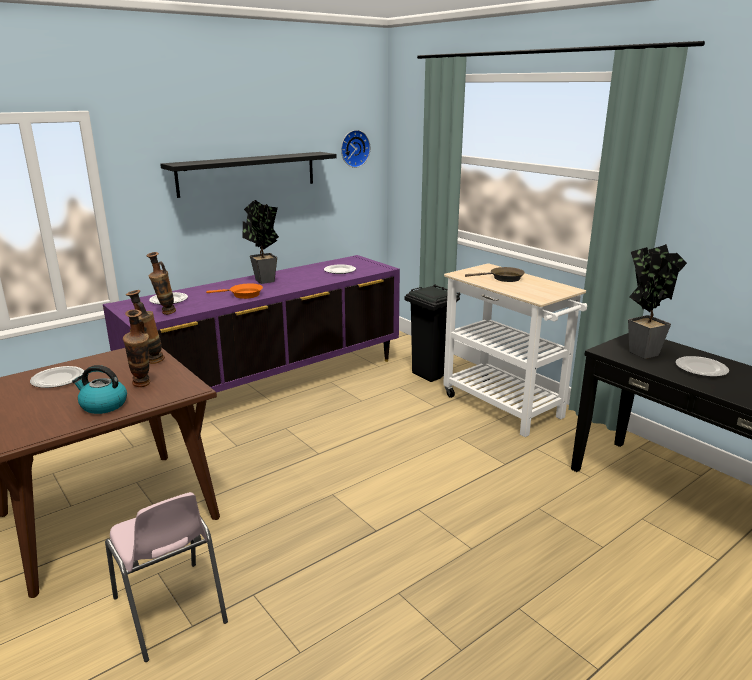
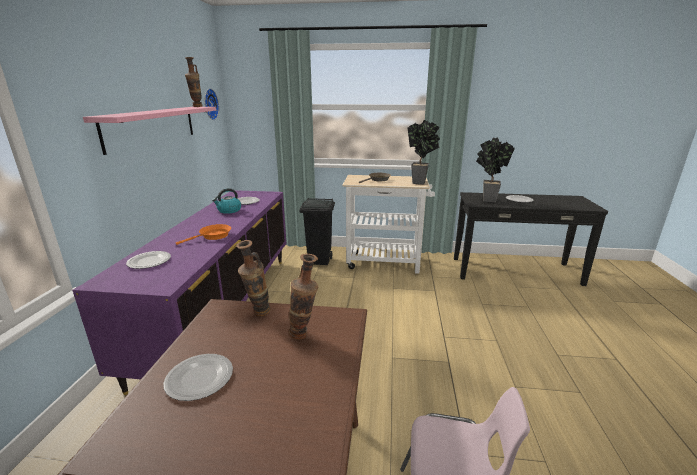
camera: 45 degrees left, 0 degrees up
kettle [72,365,127,414] -> kettle moved to [212,188,241,214]
vase [147,252,176,315] -> vase moved to [185,57,203,107]
black shelf [160,152,337,198] -> pink shelf [83,107,216,155]
potted plant [243,200,279,284] -> potted plant moved to [408,120,440,184]

